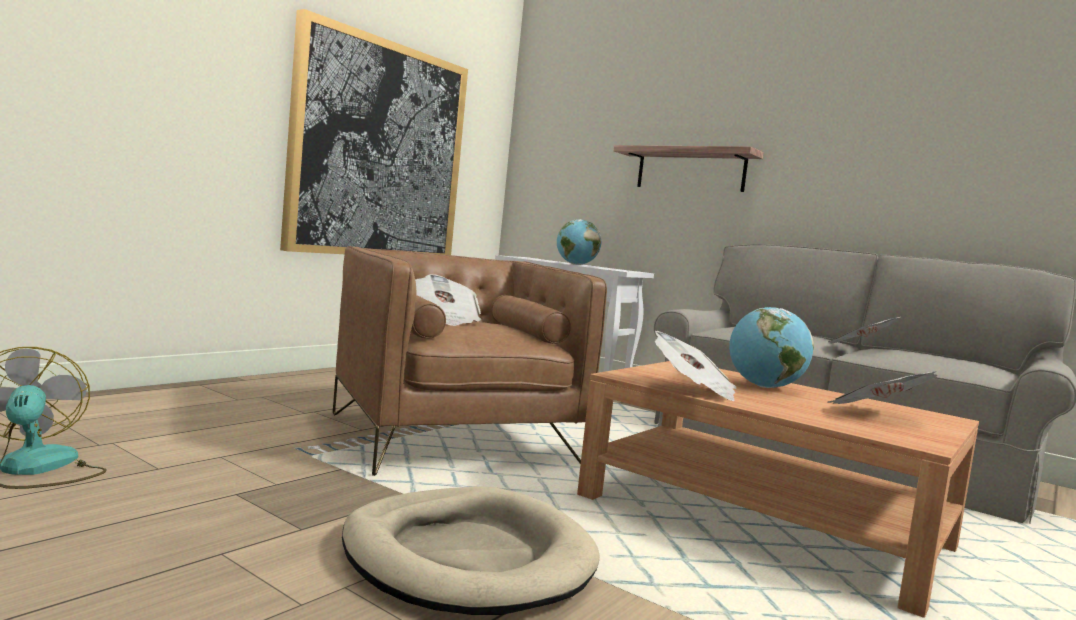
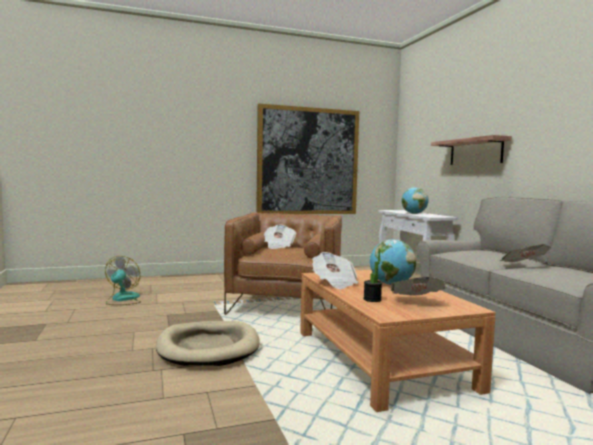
camera: 35 degrees right, 0 degrees up
none -> potted plant [364,248,382,302]

